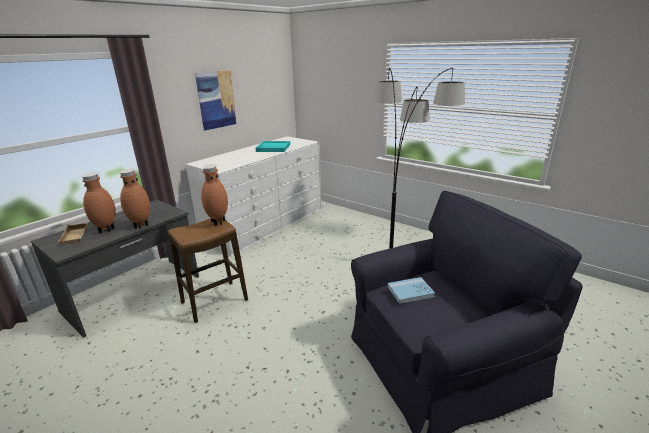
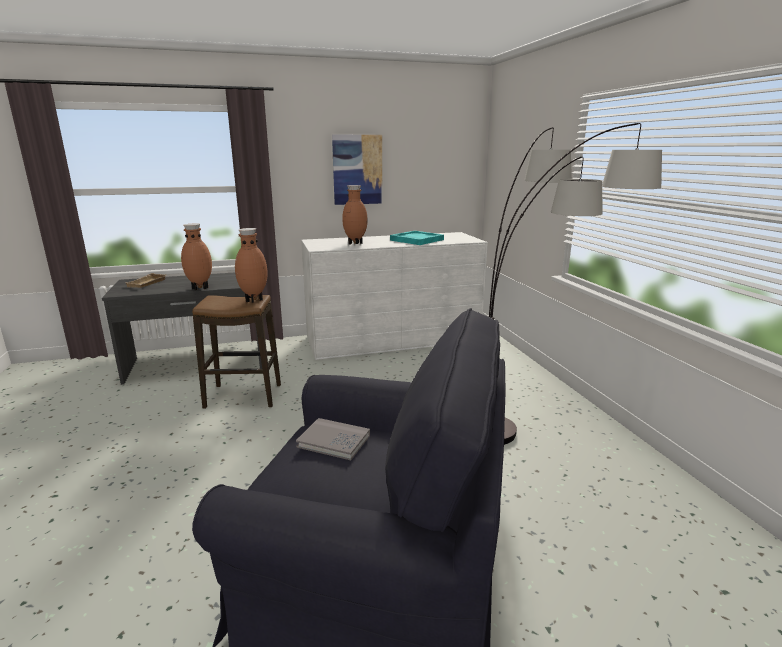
camera: 35 degrees right, 5 degrees down
brown vase [81,173,116,234] -> brown vase moved to [342,185,368,245]
blue book [388,277,435,304] -> grey book [296,418,370,460]

